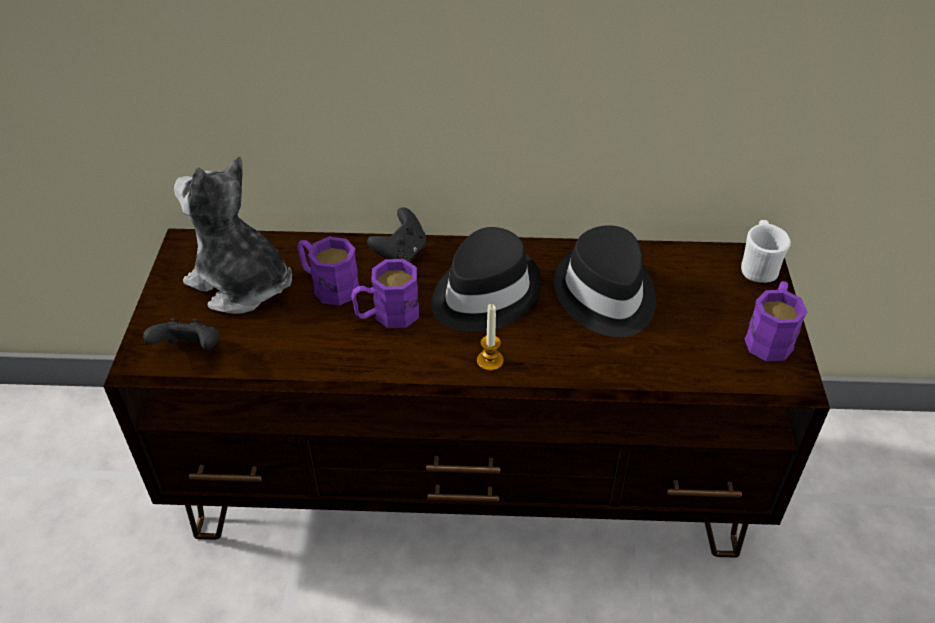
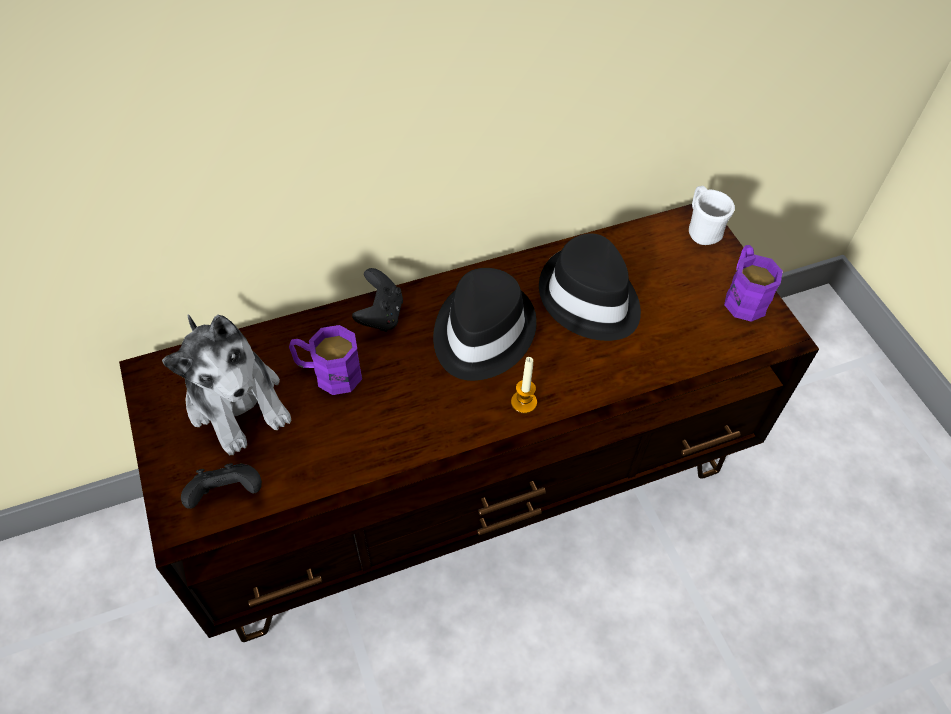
camera: 25 degrees left, 10 degrees up
plush toy [174,156,292,314] -> plush toy turned 135 degrees counterclockwise [162,314,292,455]
purple mug [351,259,419,328] -> none

